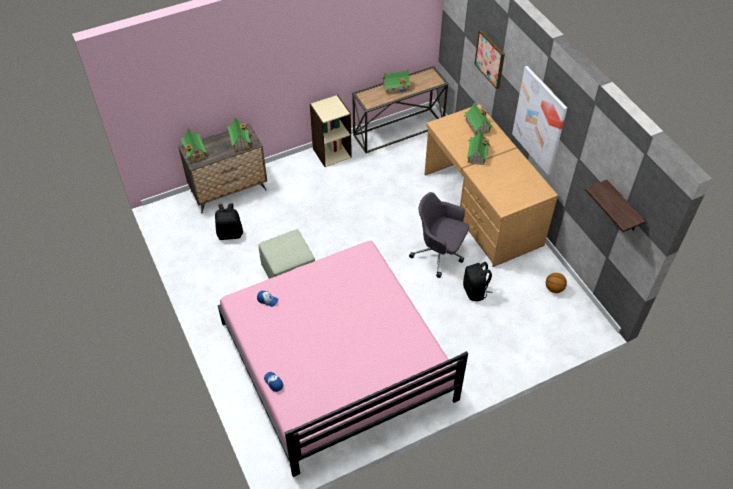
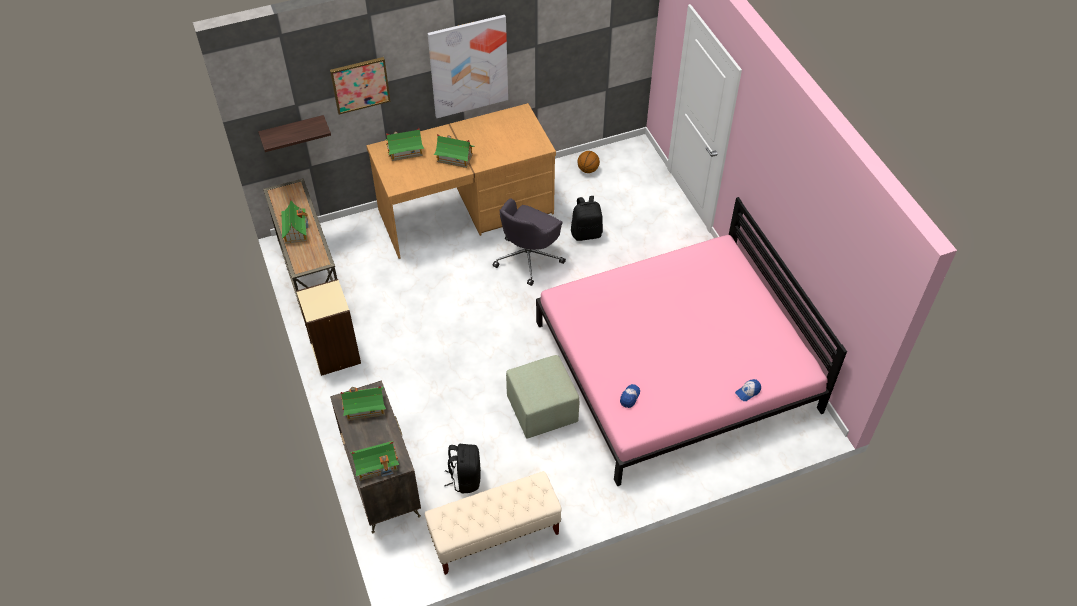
camera: 85 degrees left, 0 degrees up
shelf [585,180,645,232] -> shelf moved to [258,115,331,152]
none -> beige bench [425,471,562,575]

